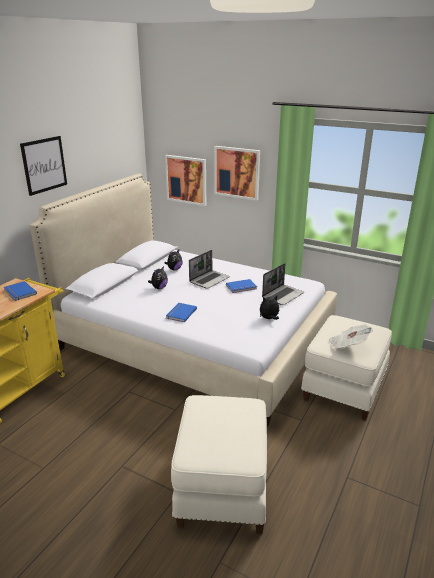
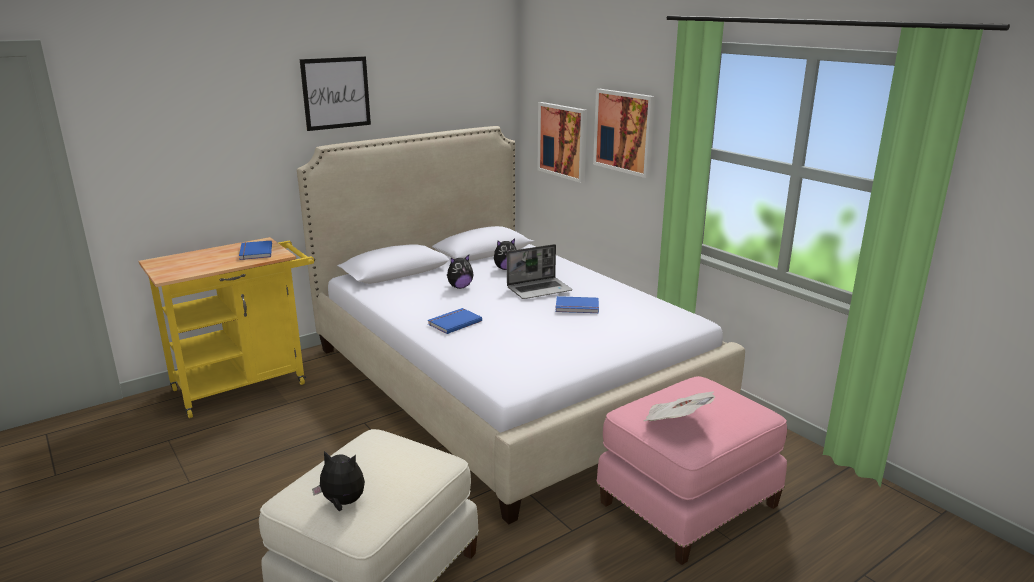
camera: 25 degrees right, 5 degrees down
plush toy [260,295,279,320] -> plush toy moved to [312,451,365,511]
laptop [262,263,304,305] -> none
white ottoman [301,315,392,421] -> pink ottoman [596,376,787,565]

